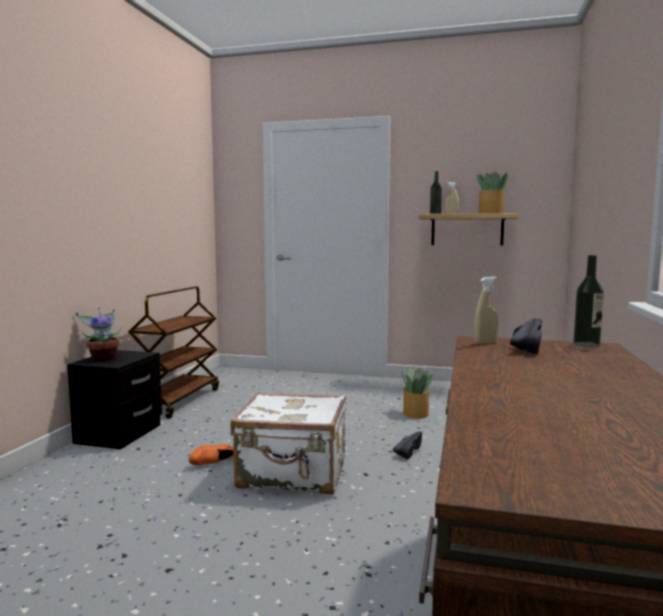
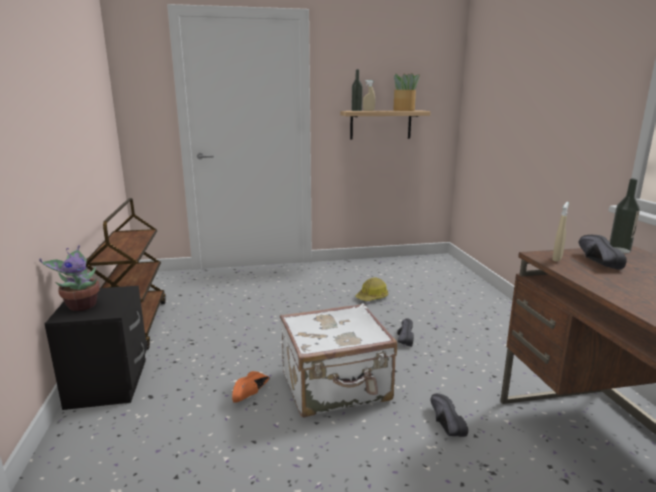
camera: 25 degrees left, 10 degrees up
potted plant [401,368,434,419] -> hard hat [355,278,388,301]
none -> black shoe [430,393,468,437]

